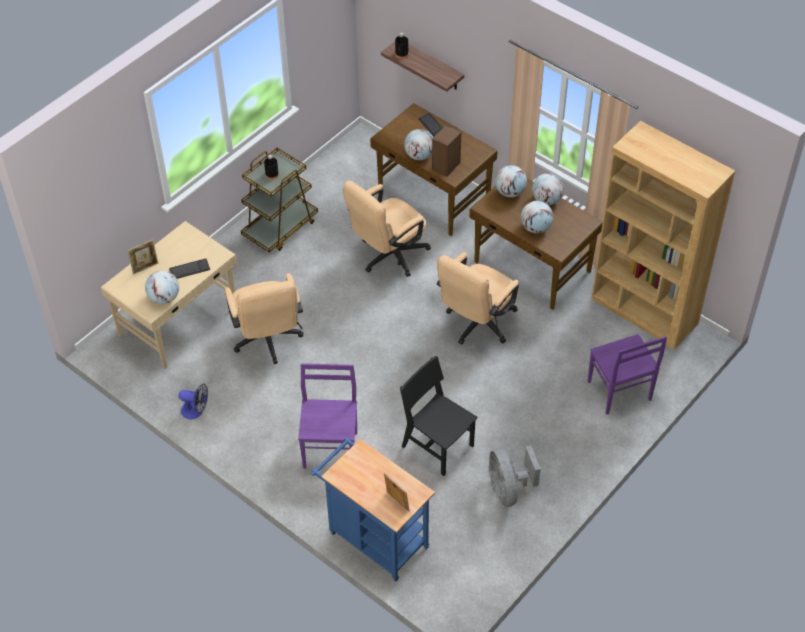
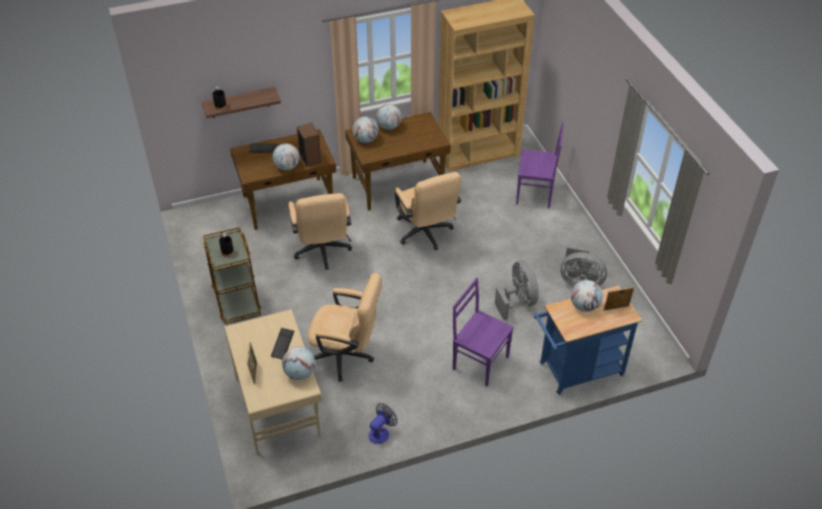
camera: 60 degrees left, 5 degrees down
black chair [400,356,478,476] -> grey fan [495,260,539,320]
globe [521,201,553,233] -> globe moved to [571,280,603,312]

